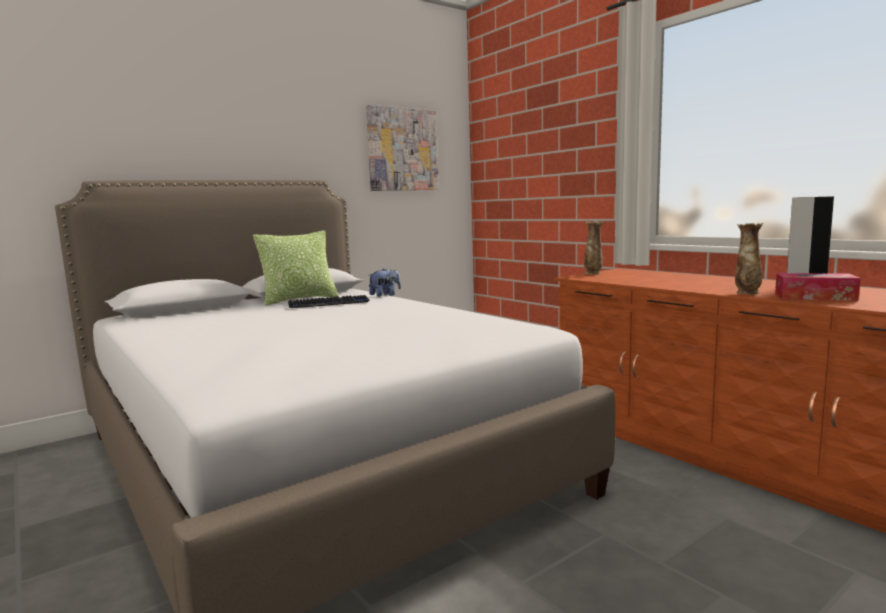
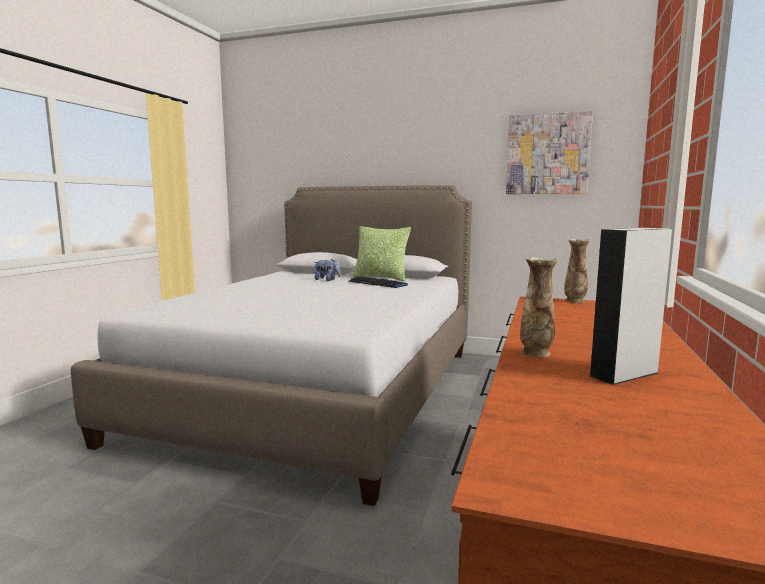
camera: 55 degrees right, 0 degrees up
plush toy [369,268,401,297] -> plush toy moved to [314,259,341,281]
tissue box [775,273,861,301] -> none

